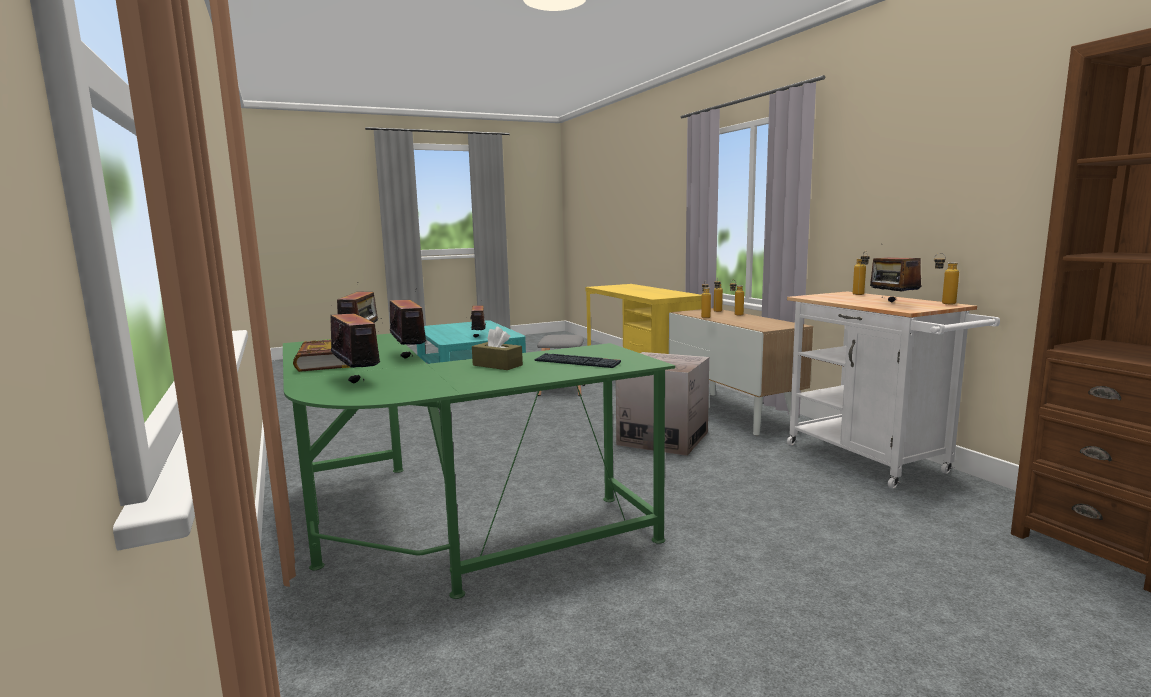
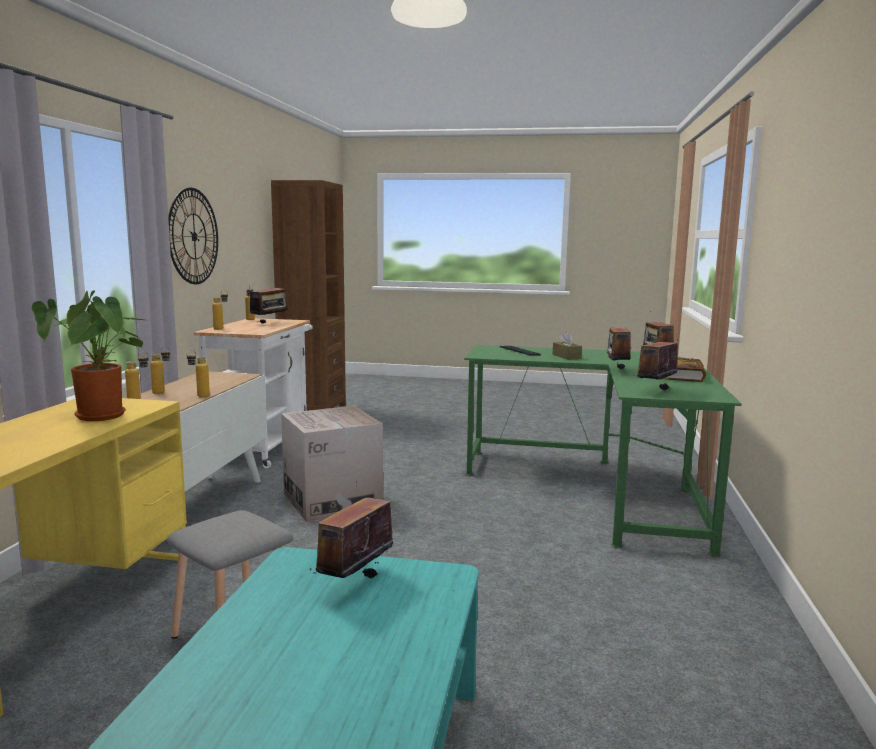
camera: 145 degrees left, 0 degrees up
none -> potted plant [32,291,150,421]
none -> wall clock [168,188,218,284]

